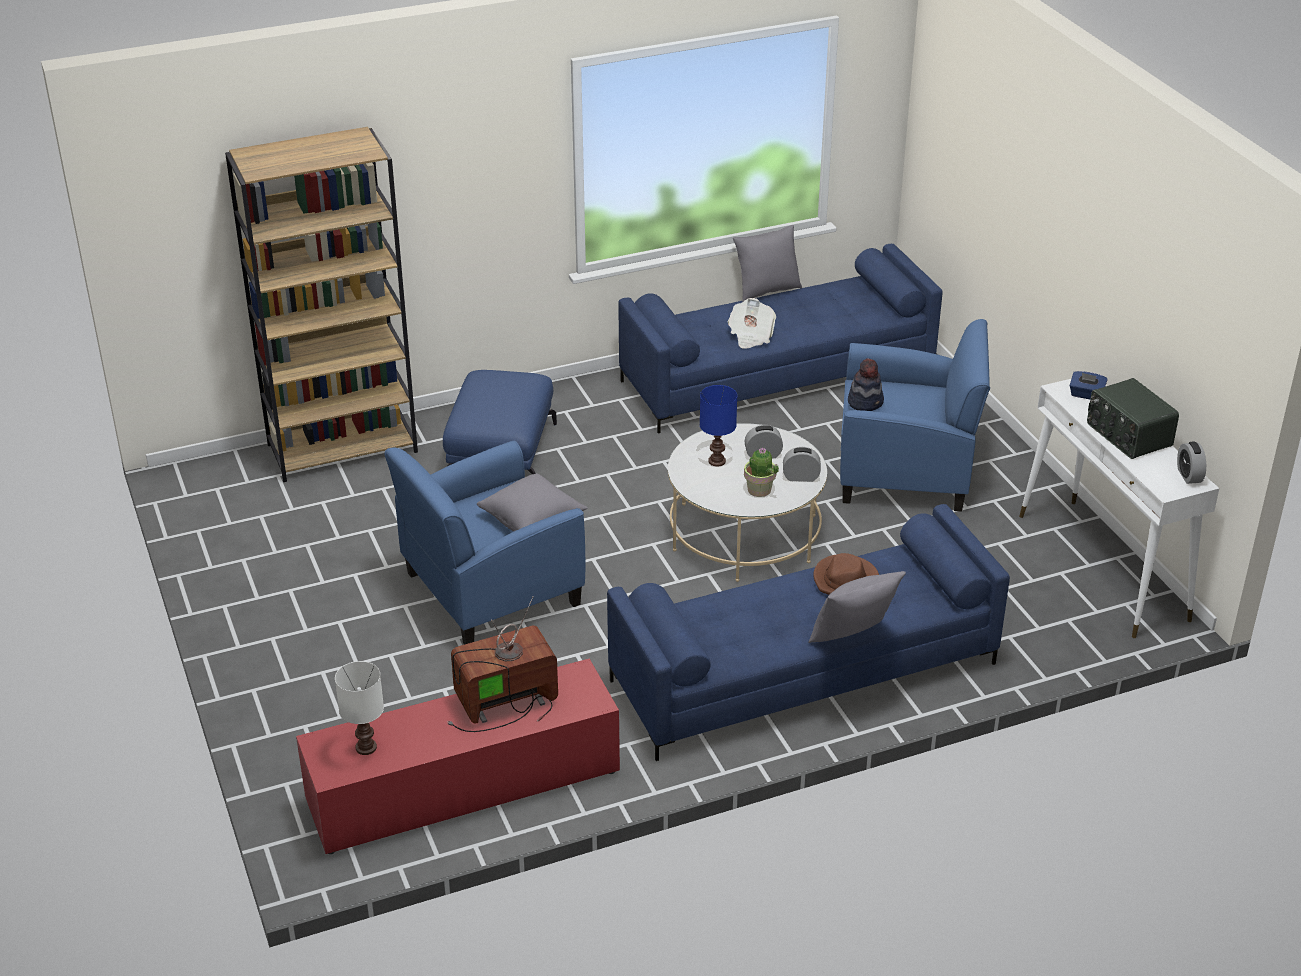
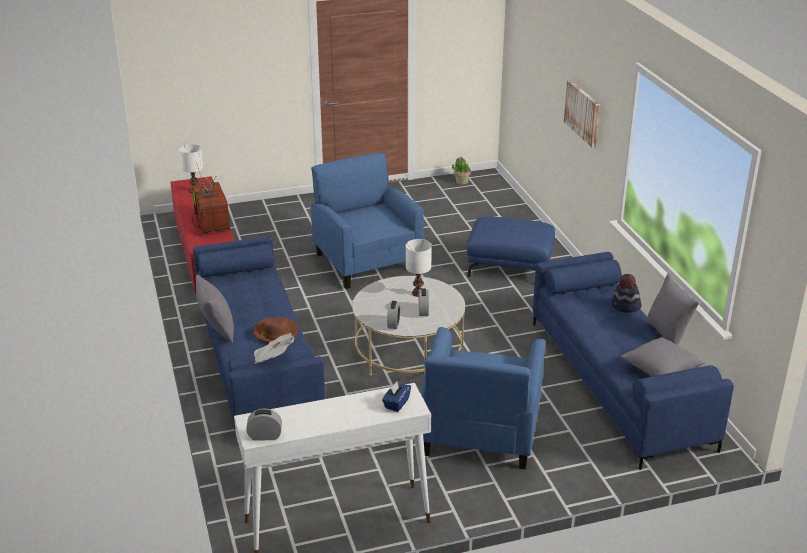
camera: 95 degrees right, 5 degrees down
brown bookcase [225,127,418,482] -> none
grey pillow [477,473,588,532] -> grey pillow moved to [620,337,705,376]
blue table lamp [700,385,737,467] -> white table lamp [406,239,432,297]
newspaper [728,298,776,349] -> newspaper moved to [254,333,294,364]
potted plant [744,447,779,497] -> potted plant moved to [452,157,471,185]
hat [848,358,884,411] -> hat moved to [612,274,642,313]
radio [1087,378,1179,459] -> none
none -> picture [564,80,600,148]

